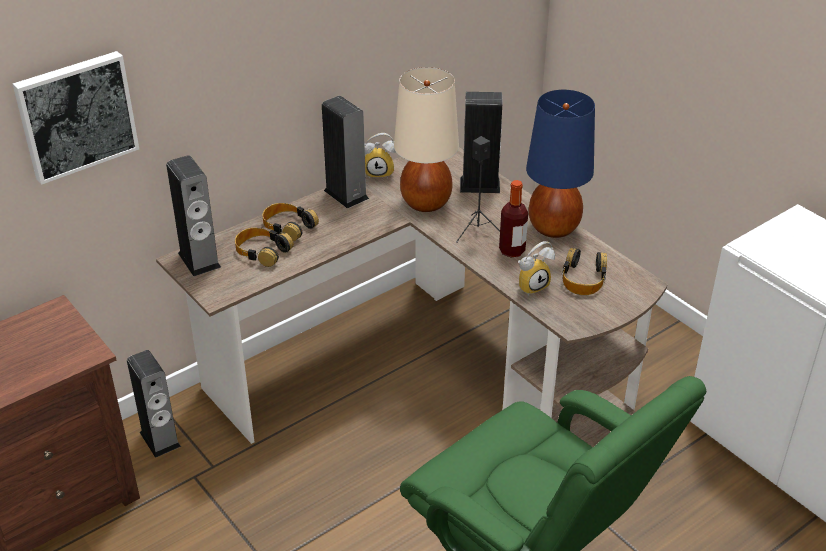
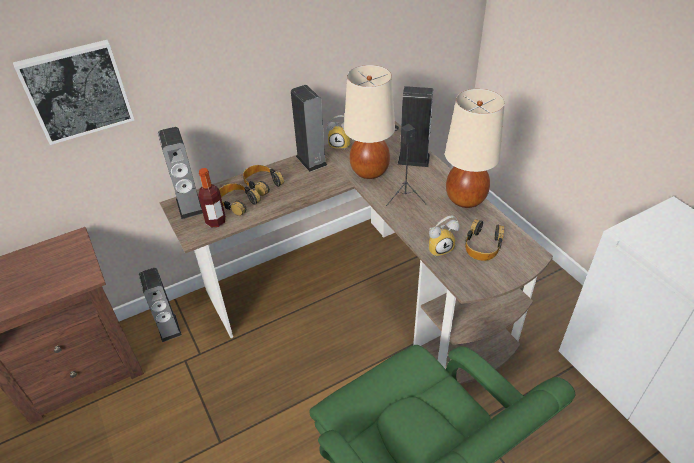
camera: 10 degrees right, 5 degrees up
bottle [499,180,528,258] -> bottle moved to [198,168,226,227]
blue table lamp [526,90,595,238] -> beige table lamp [445,89,505,208]

